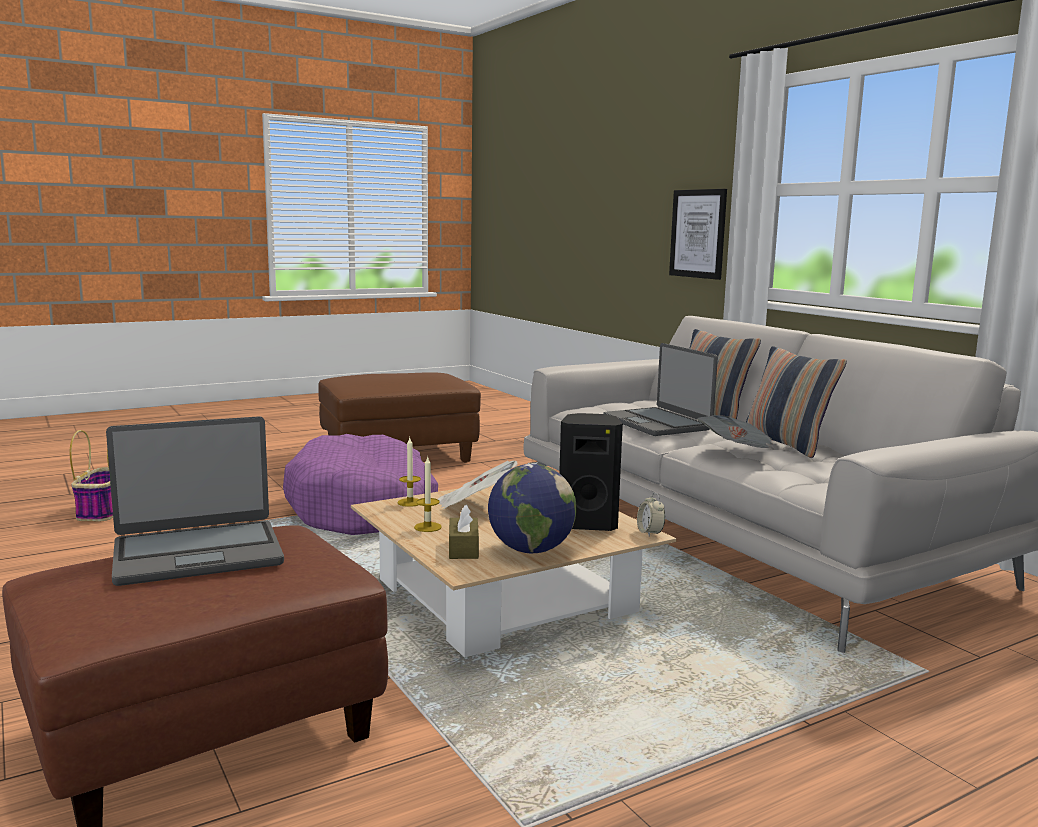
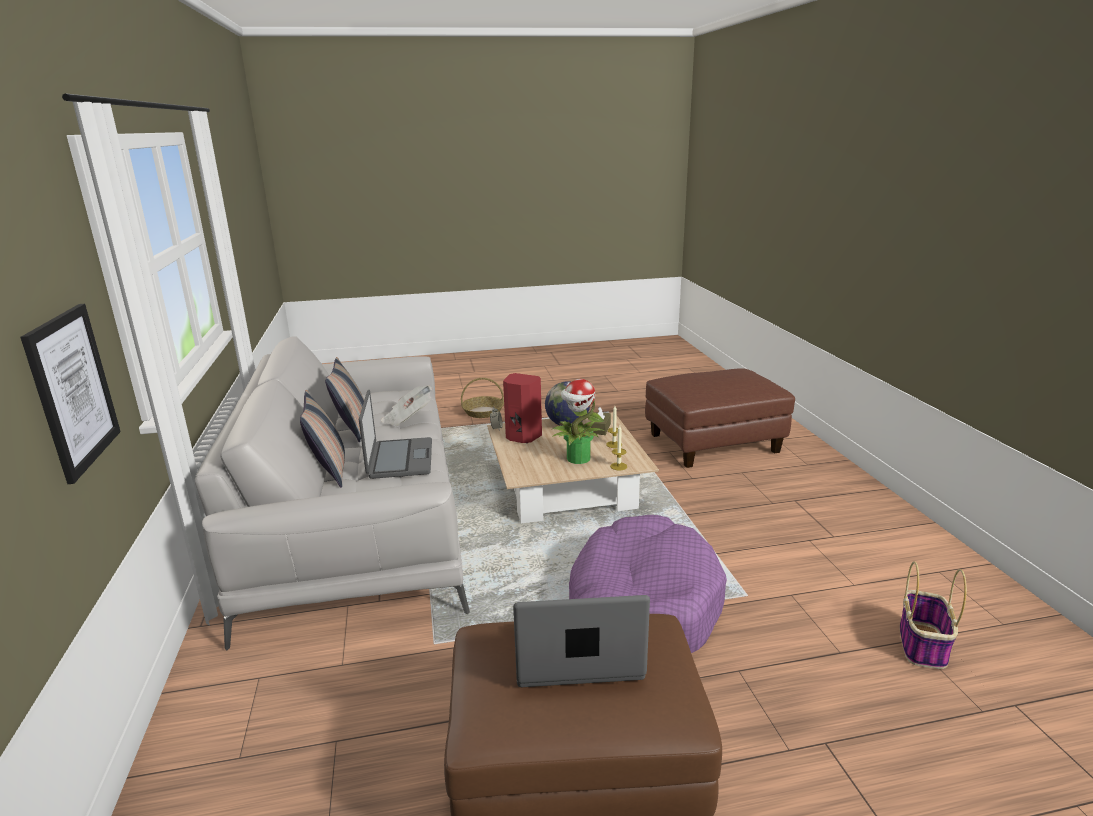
camera: 160 degrees left, 10 degrees up
laptop [106,416,284,586] -> laptop moved to [513,595,650,687]
newspaper [438,461,518,509] -> potted plant [552,379,604,464]
black speaker [559,413,623,531] -> red speaker [503,373,542,443]
none -> basket [461,378,504,418]

